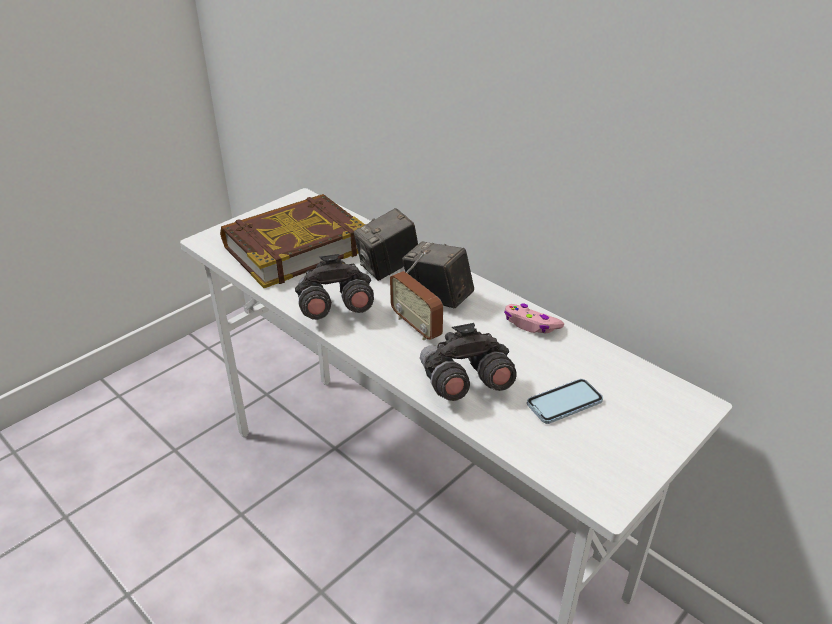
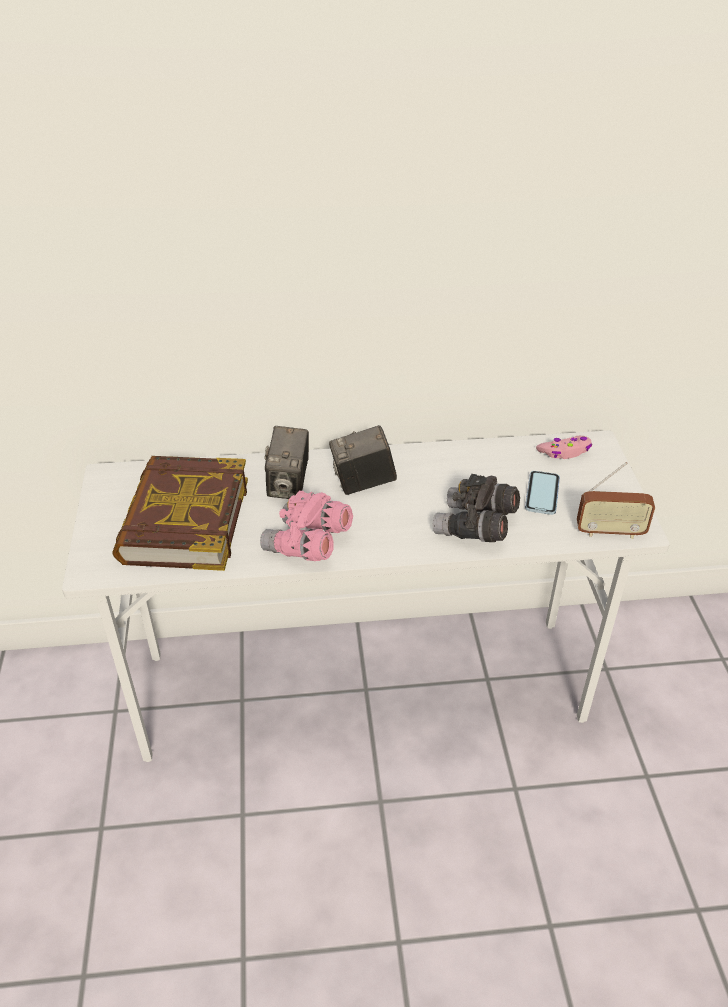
camera: 50 degrees left, 5 degrees up
grey binoculars [295,254,374,320] -> pink binoculars [260,490,353,561]
radio [390,252,443,340] -> radio moved to [577,462,655,539]
pink game controller [504,303,564,334] -> pink game controller moved to [536,436,592,459]

